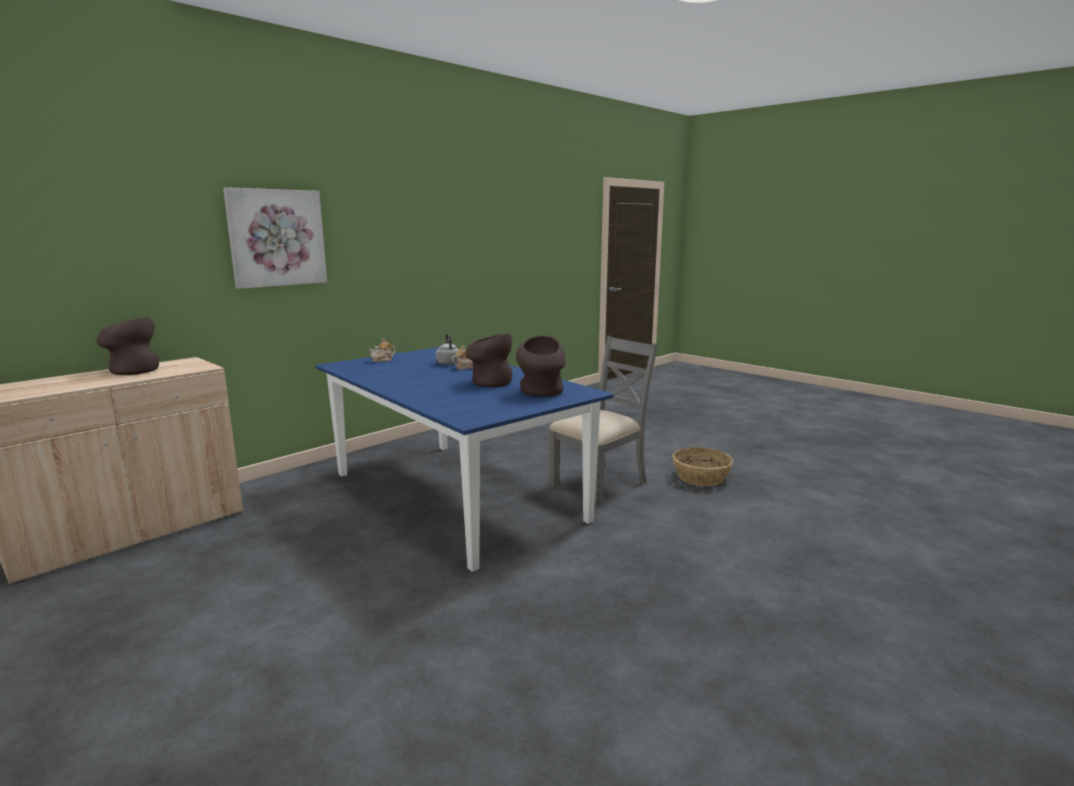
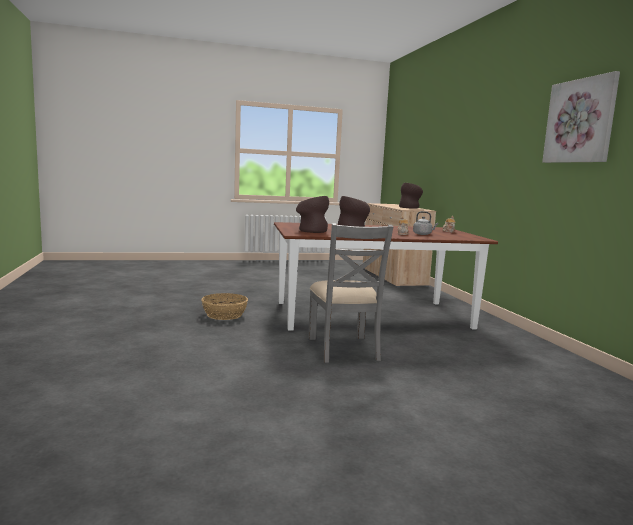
camera: 120 degrees right, 5 degrees down
picture [223,187,327,289] -> picture moved to [542,71,620,163]
blue dining table [316,347,613,572] -> brown dining table [274,222,498,331]
basket [672,447,733,486] -> basket moved to [201,293,248,320]

